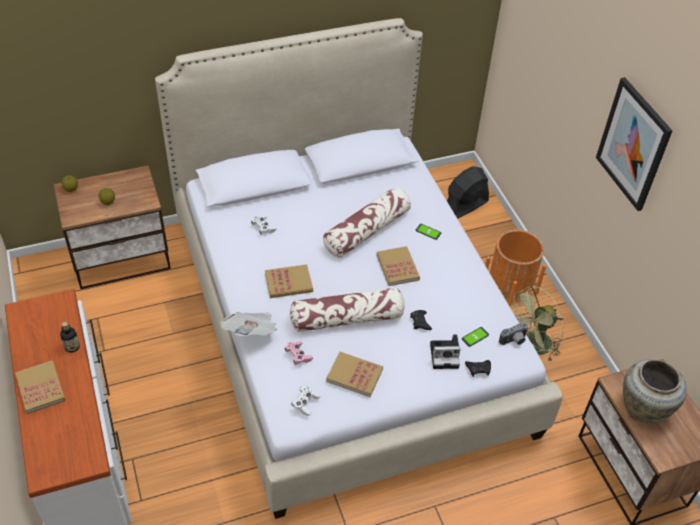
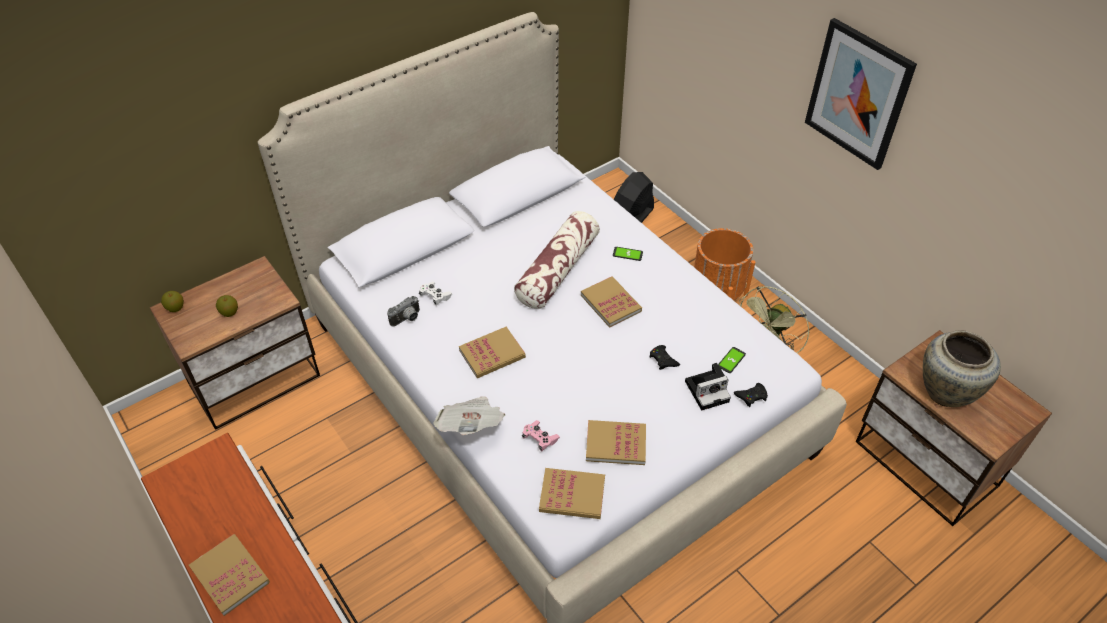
camera: 15 degrees left, 0 degrees up
bottle [60,322,80,353] -> none
pillow [290,287,405,332] -> none
white game controller [291,386,320,416] -> book [539,468,605,519]
camera [499,323,528,345] -> camera moved to [387,296,420,327]

